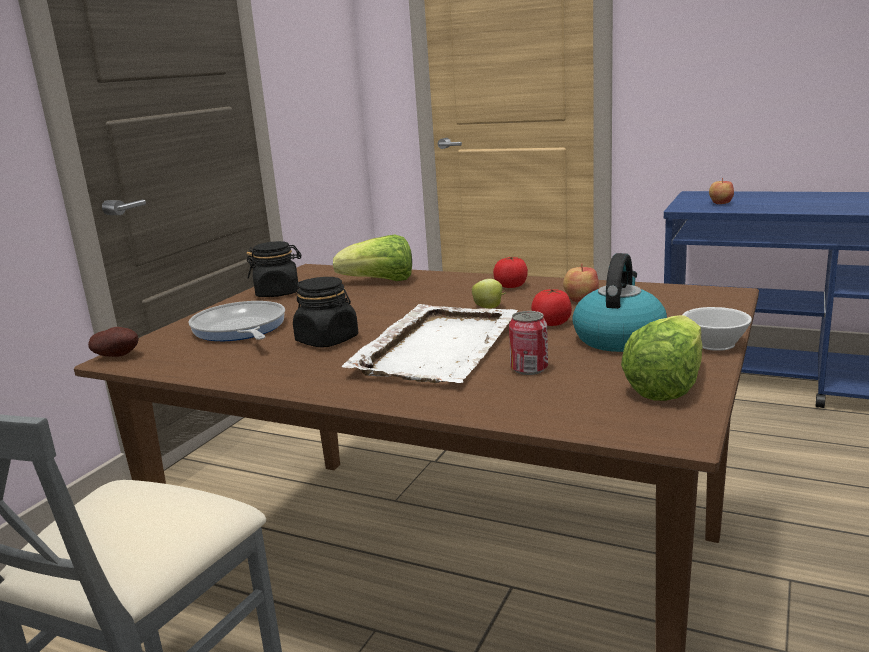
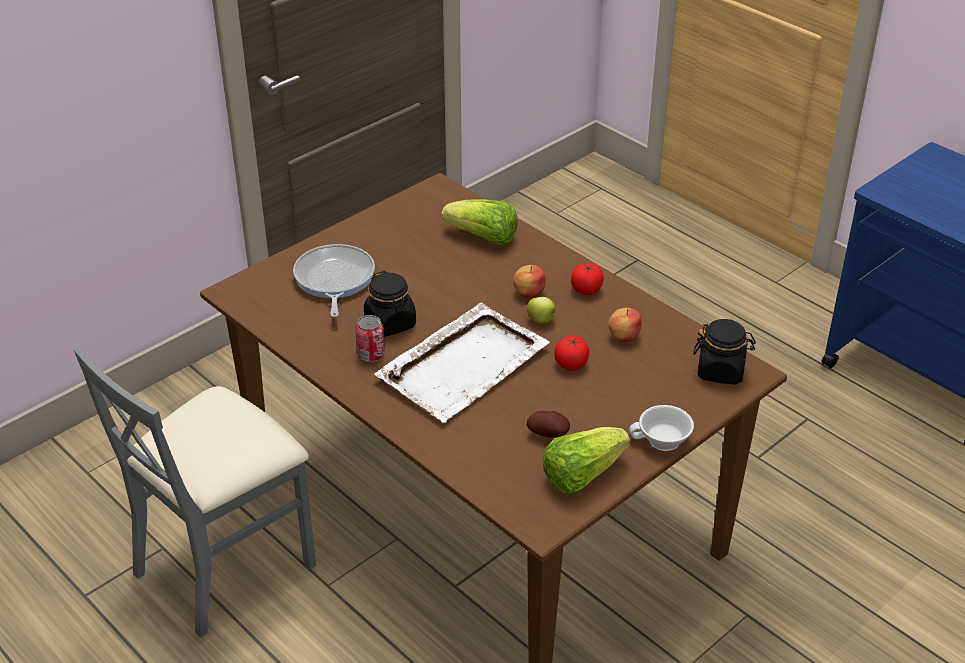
camera: 20 degrees right, 20 degrees up
potato [88,327,139,357] -> potato moved to [527,411,570,438]
black jar [246,241,301,297] -> black jar moved to [693,319,756,385]
can [509,311,548,375] -> can moved to [355,315,385,362]
kettle [572,253,667,352] -> none
apple [709,178,734,204] -> apple moved to [513,265,546,298]

